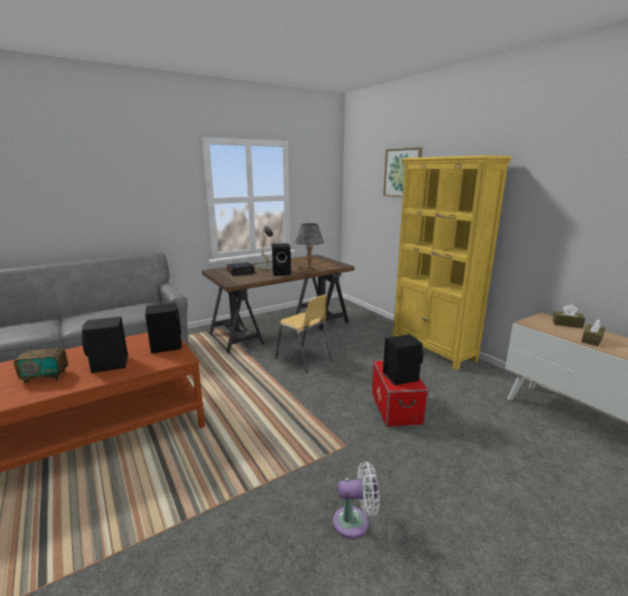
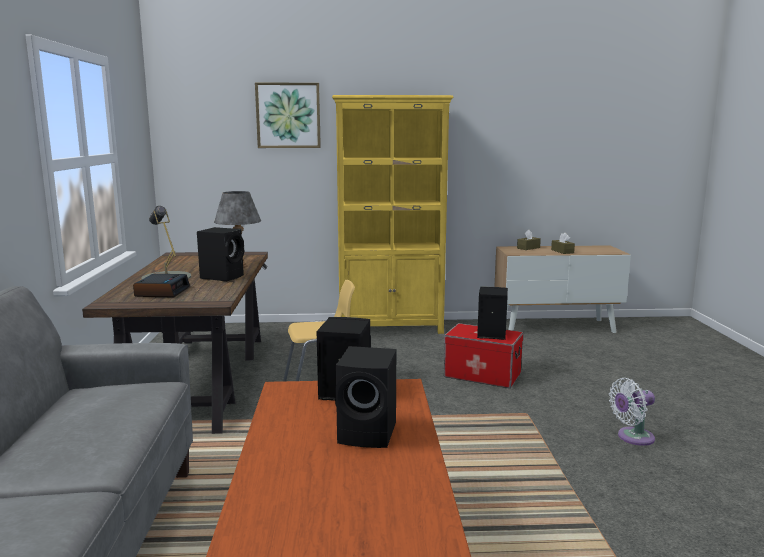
camera: 60 degrees left, 5 degrees down
radio [14,330,68,383] -> none
white fan [333,462,380,539] -> white fan turned 135 degrees counterclockwise [609,378,655,446]

